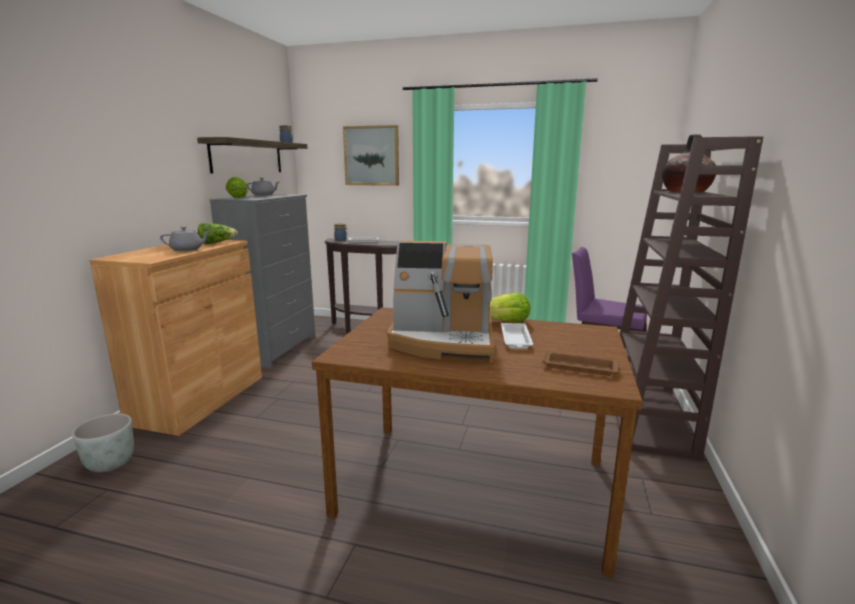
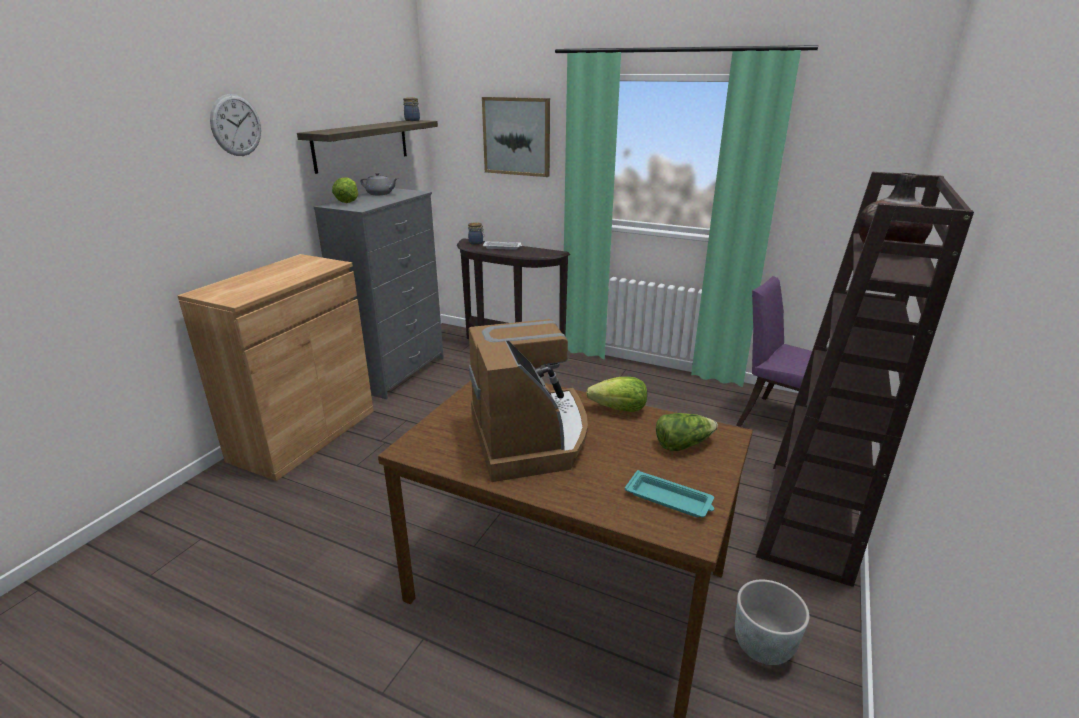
camera: 10 degrees right, 10 degrees up
grey planter [72,413,134,472] -> grey planter moved to [735,579,809,665]
grey teapot [160,227,211,251] -> none
lettuce [198,223,238,244] -> lettuce moved to [656,413,718,451]
coffee machine [387,241,494,363] -> coffee machine turned 120 degrees counterclockwise [469,319,588,482]
white tray [501,323,533,349] -> none
brown tray [542,350,622,376] -> turquoise tray [625,470,714,517]
none -> wall clock [210,94,261,156]

